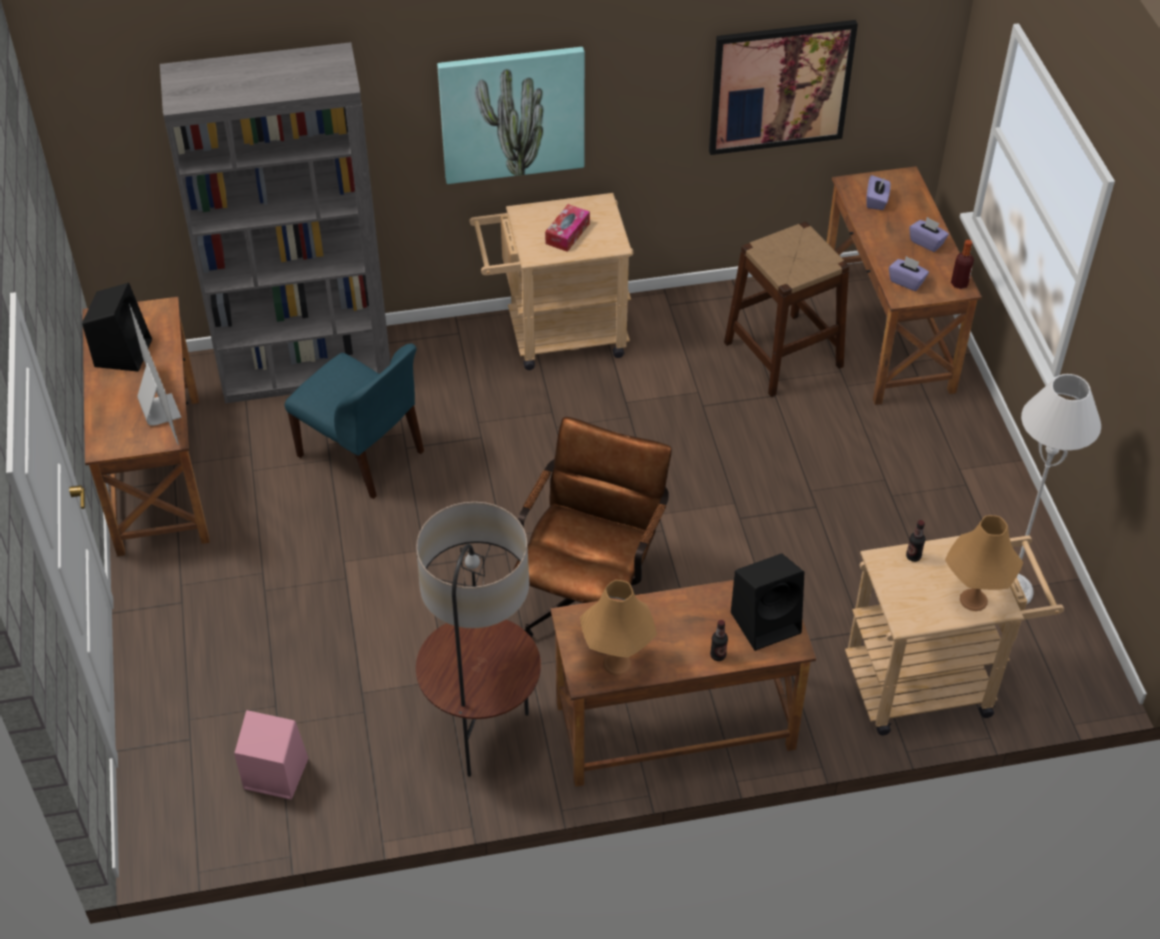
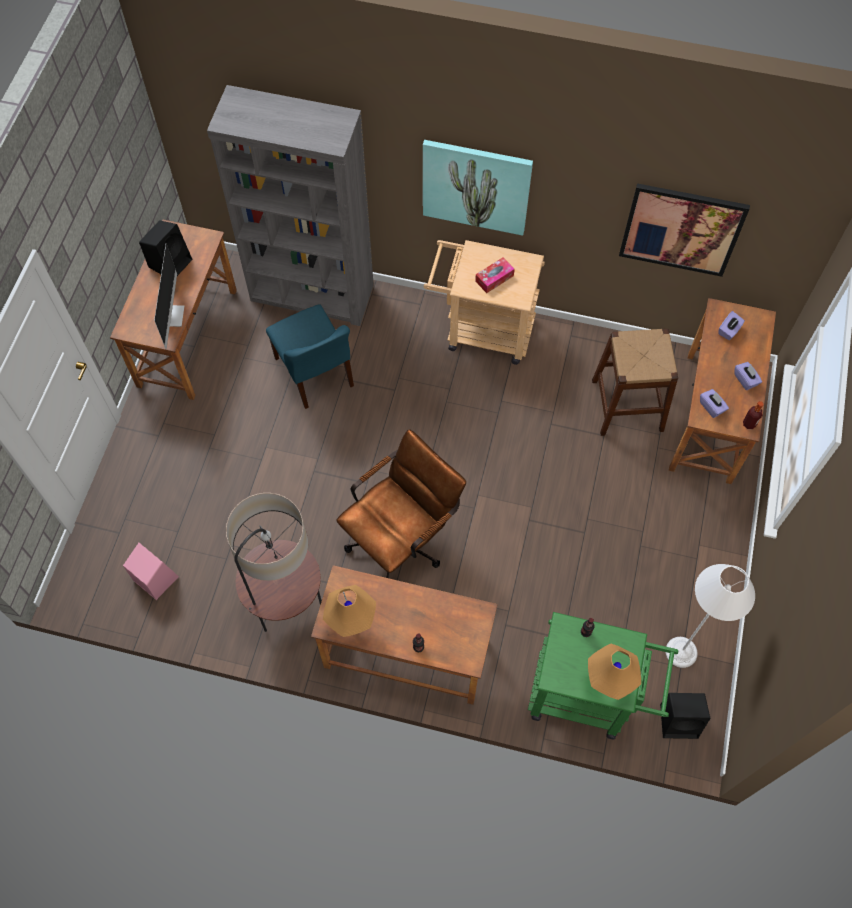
camera: 25 degrees right, 15 degrees up
black speaker [731,553,804,651] -> black speaker moved to [660,693,710,739]
beige cart [845,536,1064,735] -> green cart [528,612,678,739]

